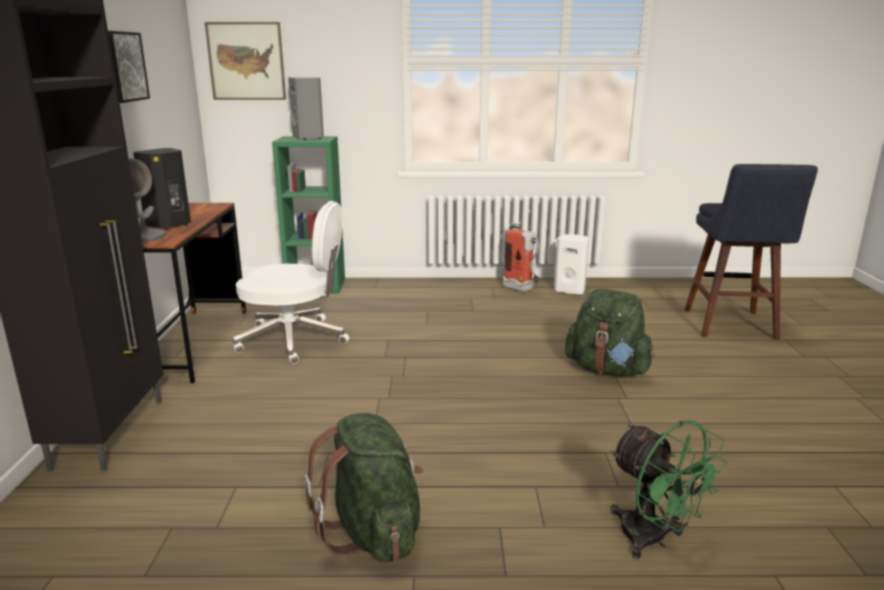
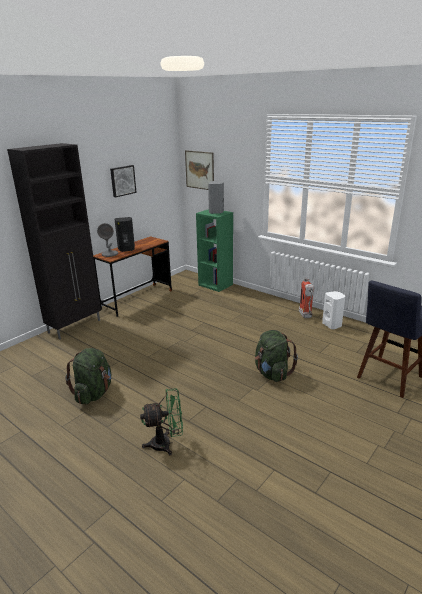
camera: 40 degrees right, 5 degrees up
white office chair [233,201,349,364] -> none
green fan [610,420,727,559] -> green fan turned 105 degrees counterclockwise [140,388,183,456]

